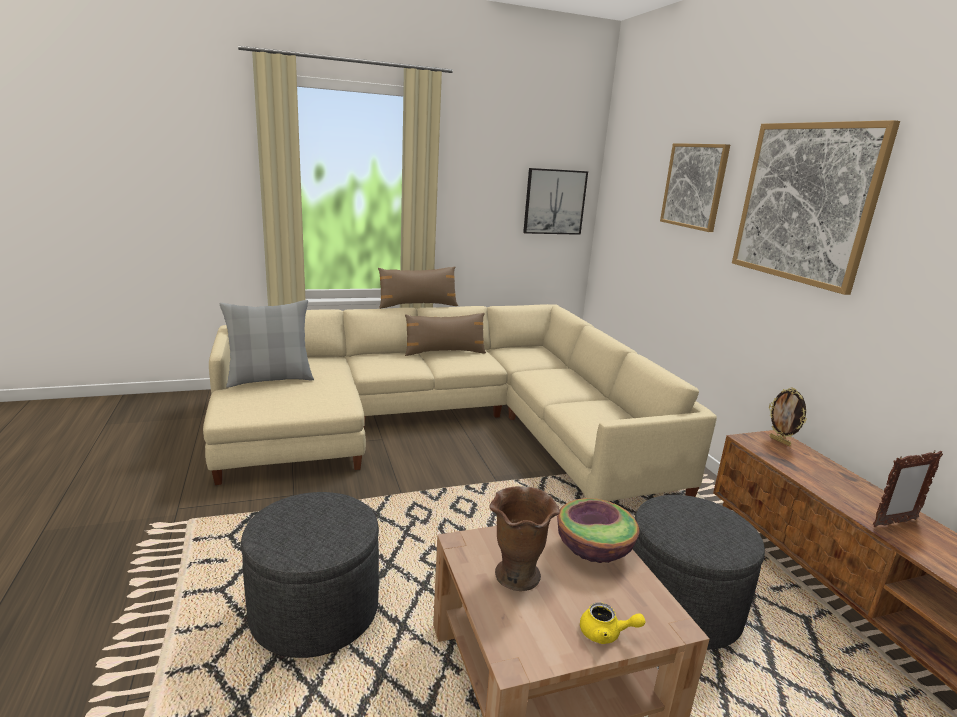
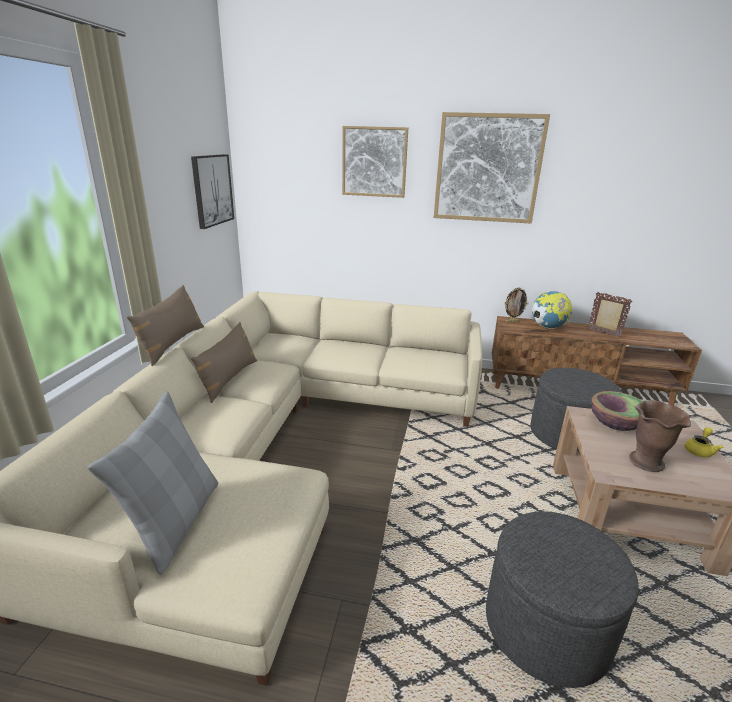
camera: 60 degrees left, 5 degrees up
picture frame [873,451,943,527] -> picture frame turned 60 degrees counterclockwise [588,292,632,338]
none -> globe [532,291,572,329]

